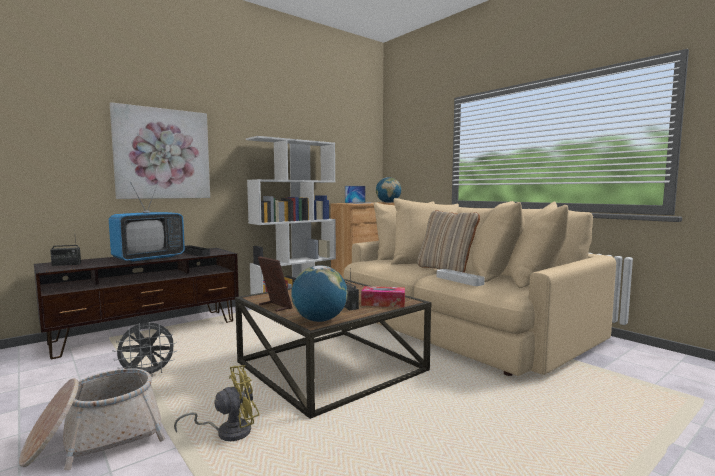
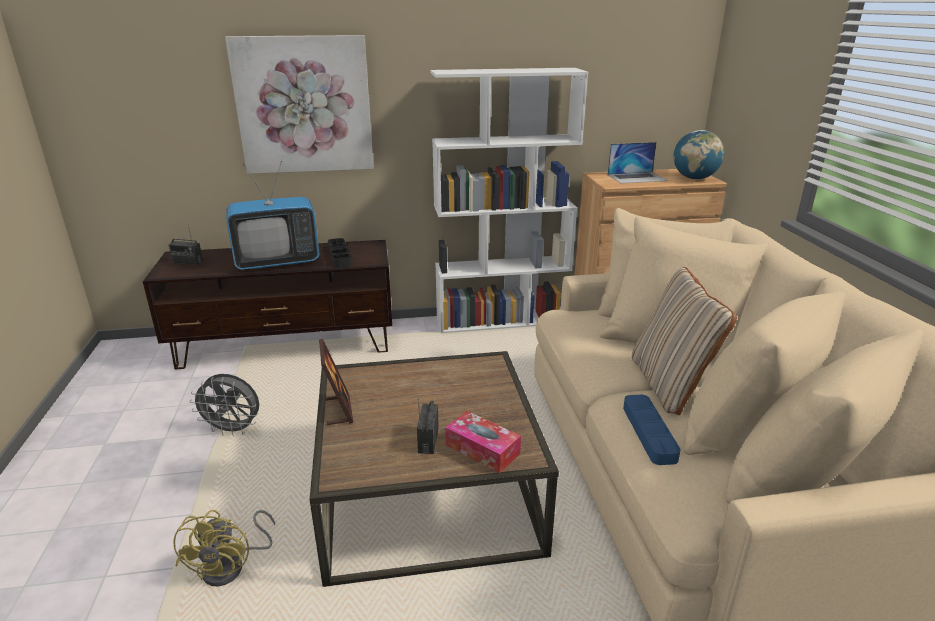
camera: 30 degrees right, 20 degrees up
basket [19,368,165,470] -> none
yellow fan [174,365,259,441] -> yellow fan turned 90 degrees clockwise [173,510,275,586]
globe [291,265,347,322] -> none
white tray [437,269,485,286] -> blue tray [623,395,681,465]

